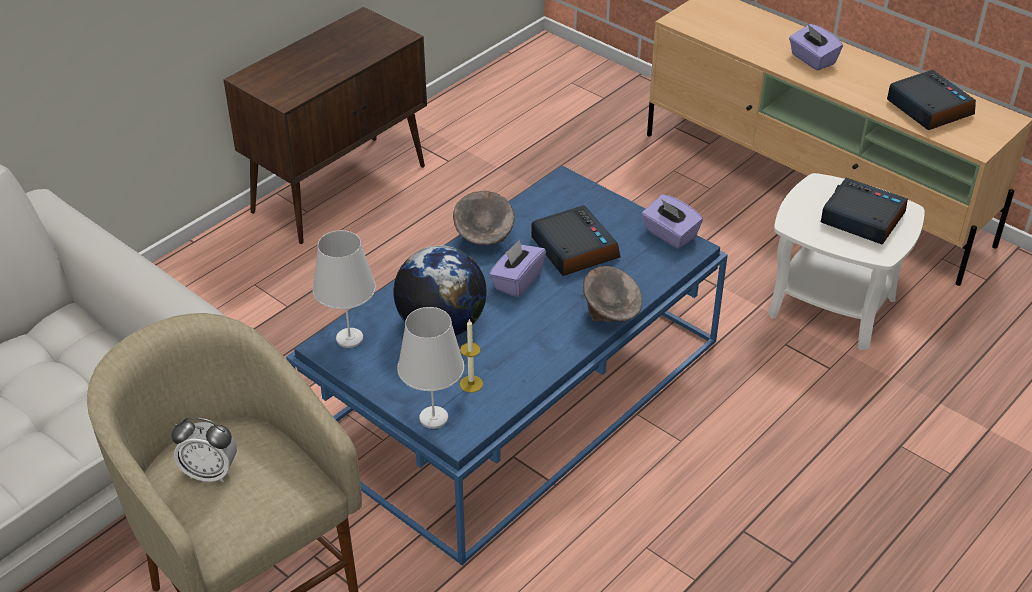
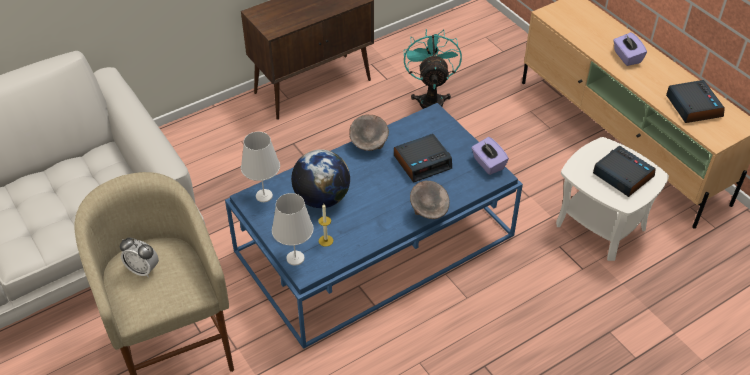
camera: 15 degrees right, 5 degrees up
purple tissue box [489,239,546,298] -> none
alarm clock [532,205,620,276] -> alarm clock turned 75 degrees clockwise [394,134,452,183]
none -> turquoise fan [404,29,462,109]

